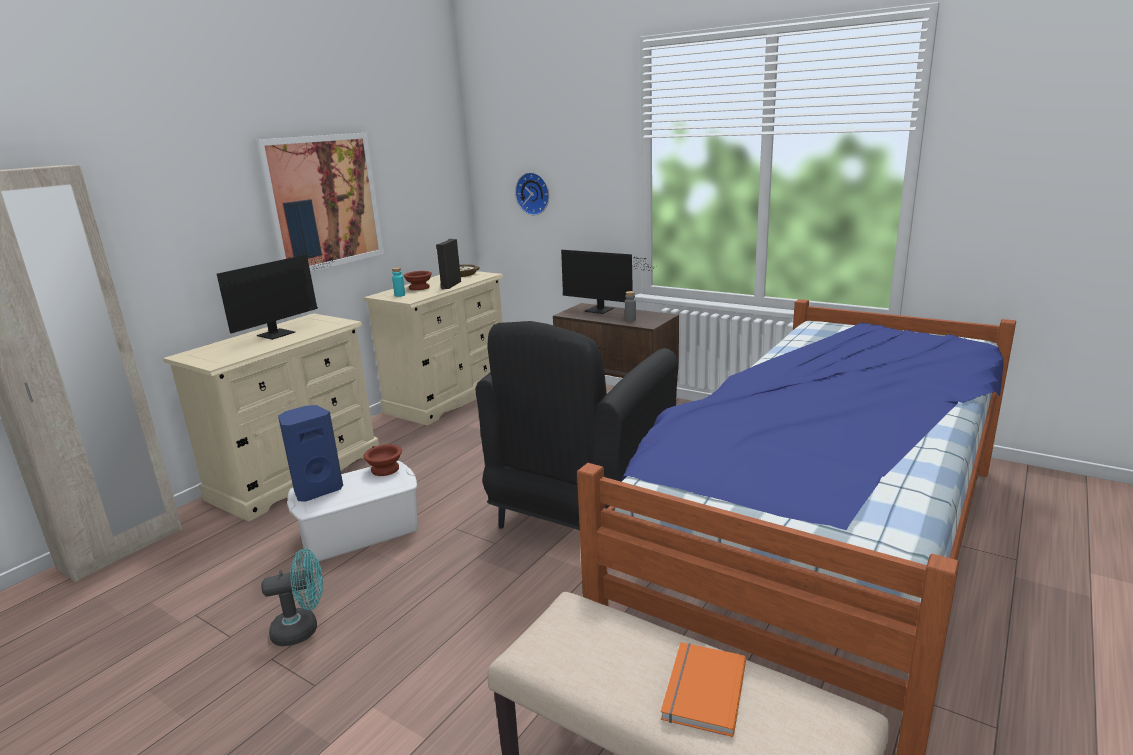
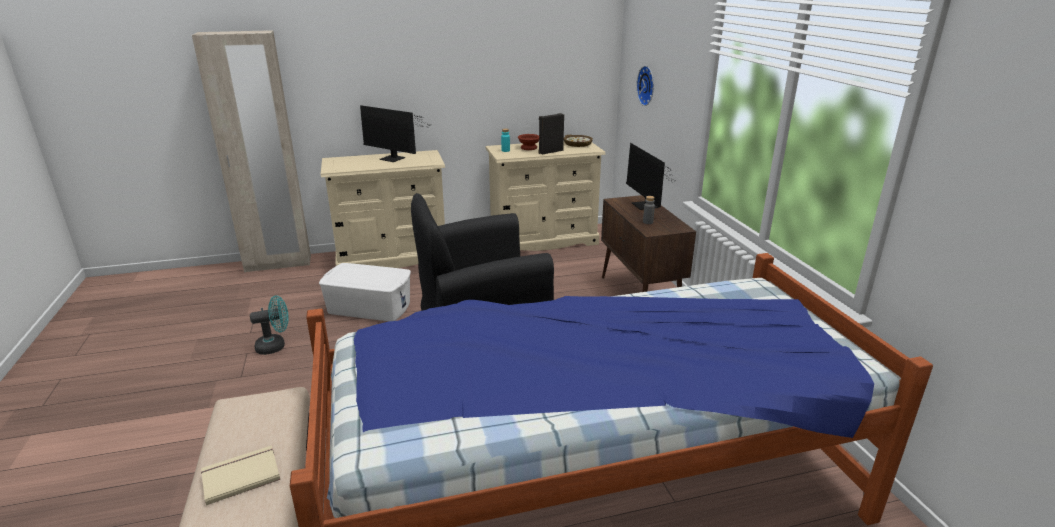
camera: 40 degrees right, 5 degrees up
monitor [217,254,335,340] -> monitor turned 45 degrees clockwise [360,105,427,162]
picture [254,133,384,272] -> none
turquoise fan [261,549,323,647] -> turquoise fan turned 45 degrees counterclockwise [250,295,289,355]
blue speaker [278,405,343,502] -> none
brown bowl [363,444,402,476] -> none
orange book [661,642,746,737] -> beige book [201,445,280,505]

